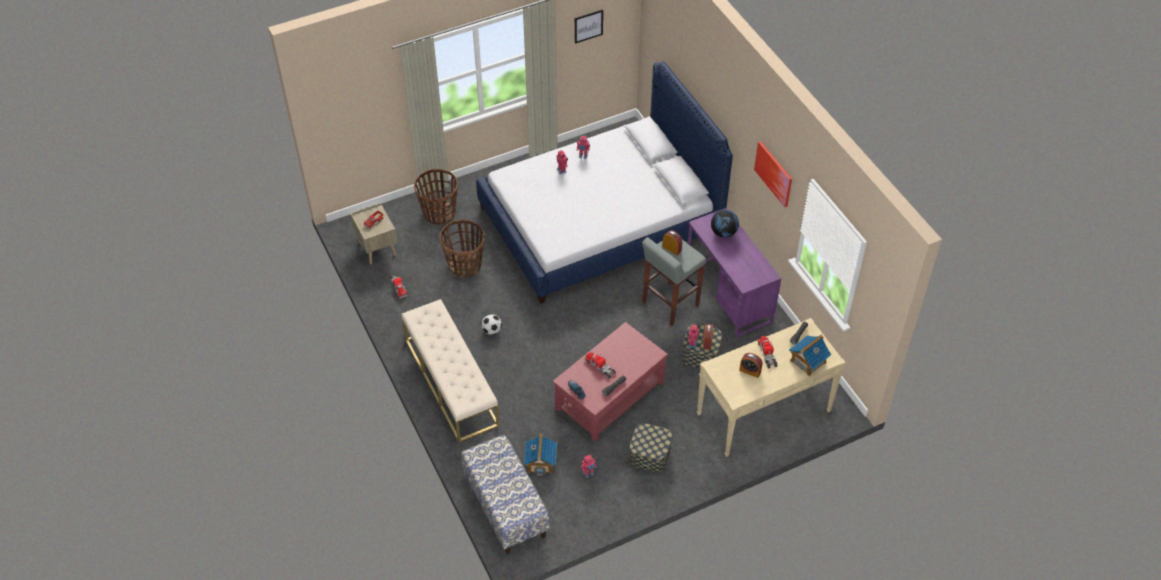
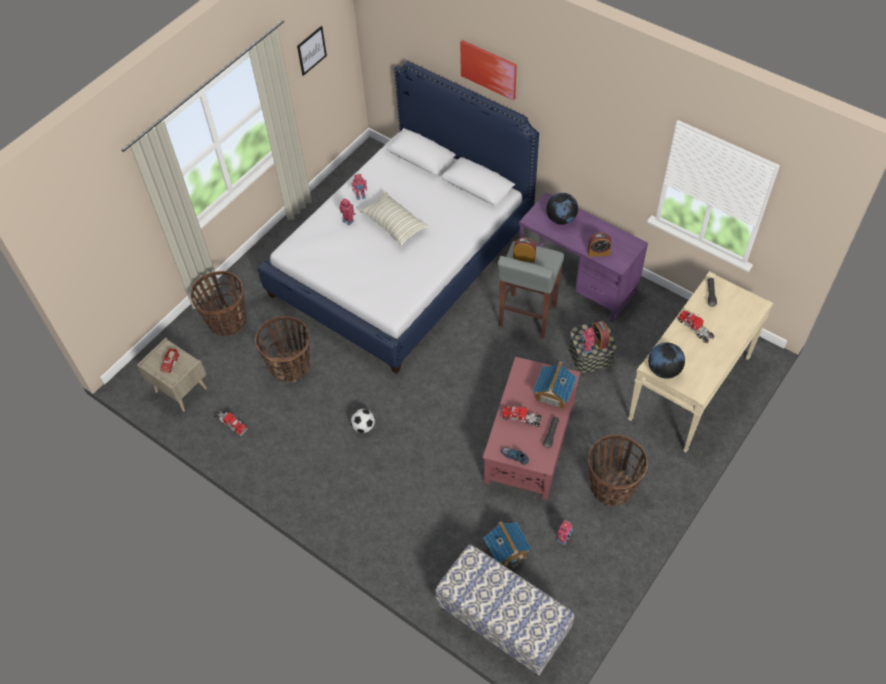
camera: 25 degrees left, 5 degrees up
beige bench [401,299,500,443] -> none
storage box [630,423,672,472] -> basket [588,434,648,506]
alarm clock [739,353,763,378] -> alarm clock moved to [588,233,611,257]
picture [754,141,792,207] -> picture moved to [460,40,517,101]
toy house [789,335,832,376] -> toy house moved to [533,361,577,410]
none -> pillow [359,192,428,246]
none -> globe [648,343,685,379]

